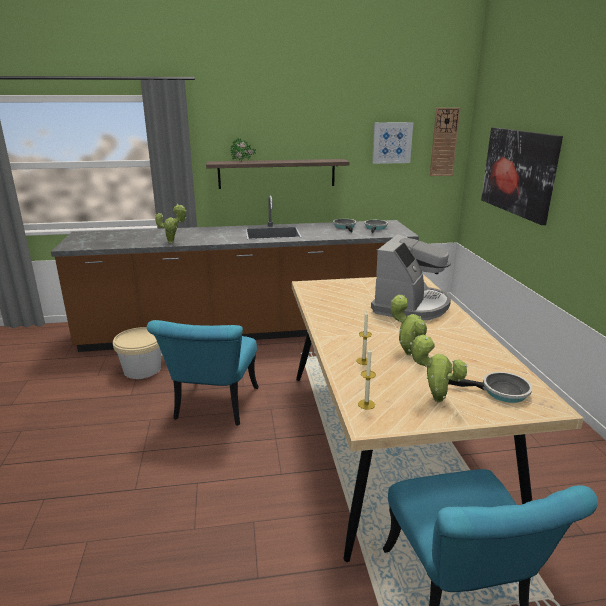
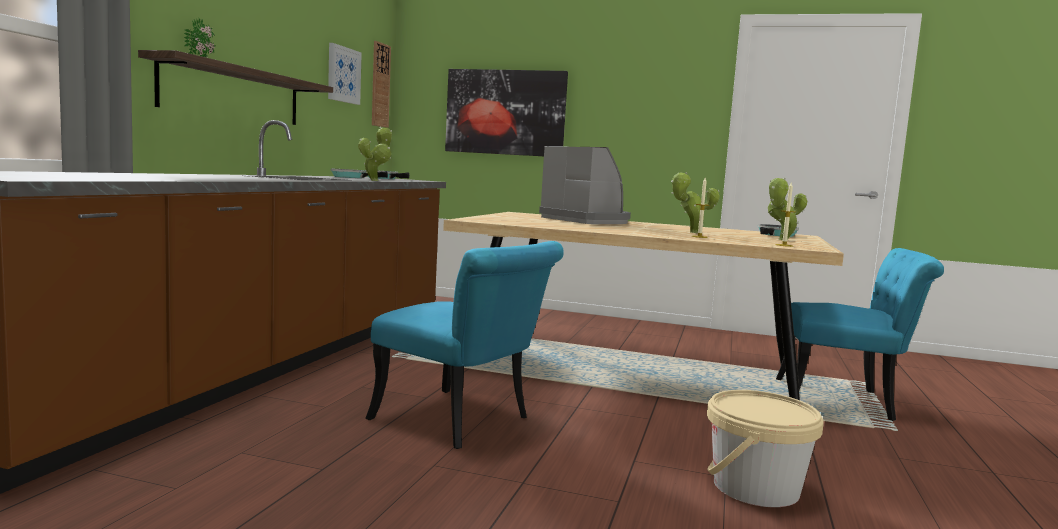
camera: 65 degrees left, 15 degrees down
beige bucket [113,327,163,379] -> beige bucket moved to [707,390,824,507]
potted plant [155,204,187,243] -> potted plant moved to [358,127,392,181]

